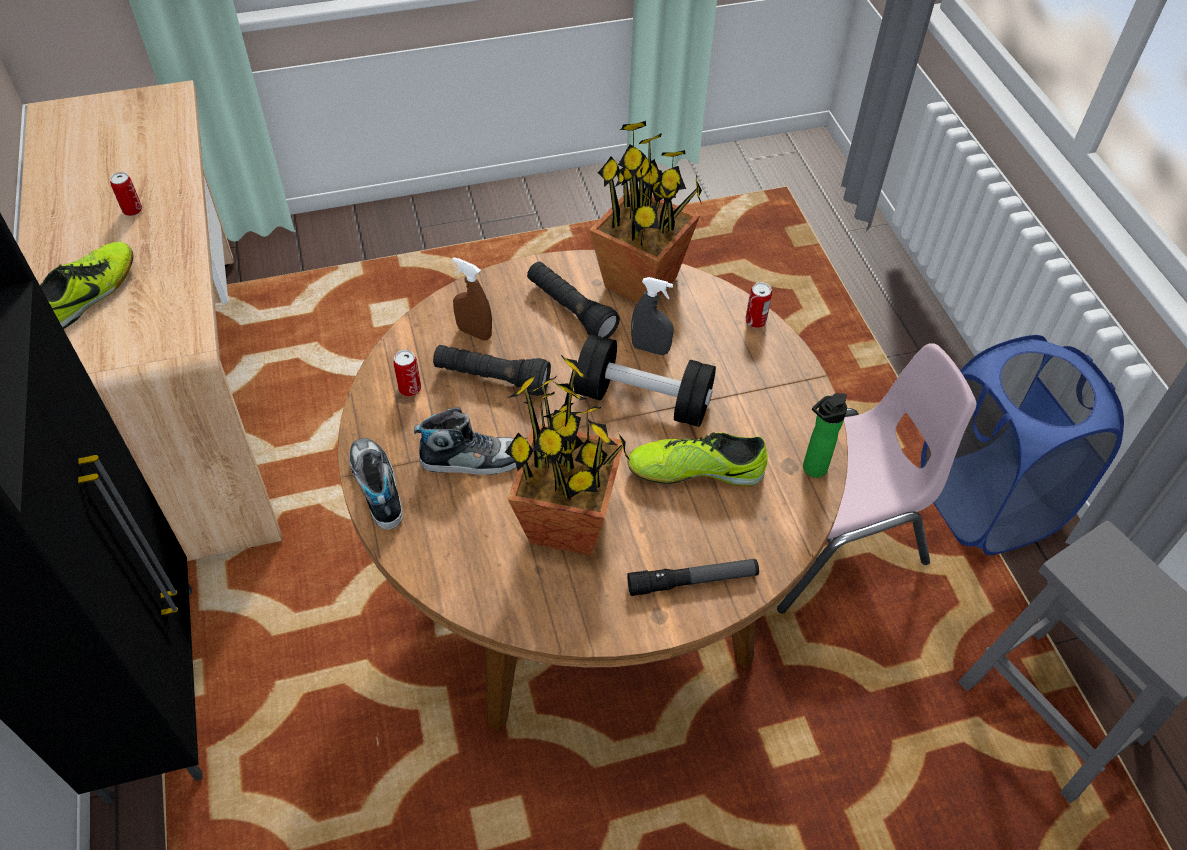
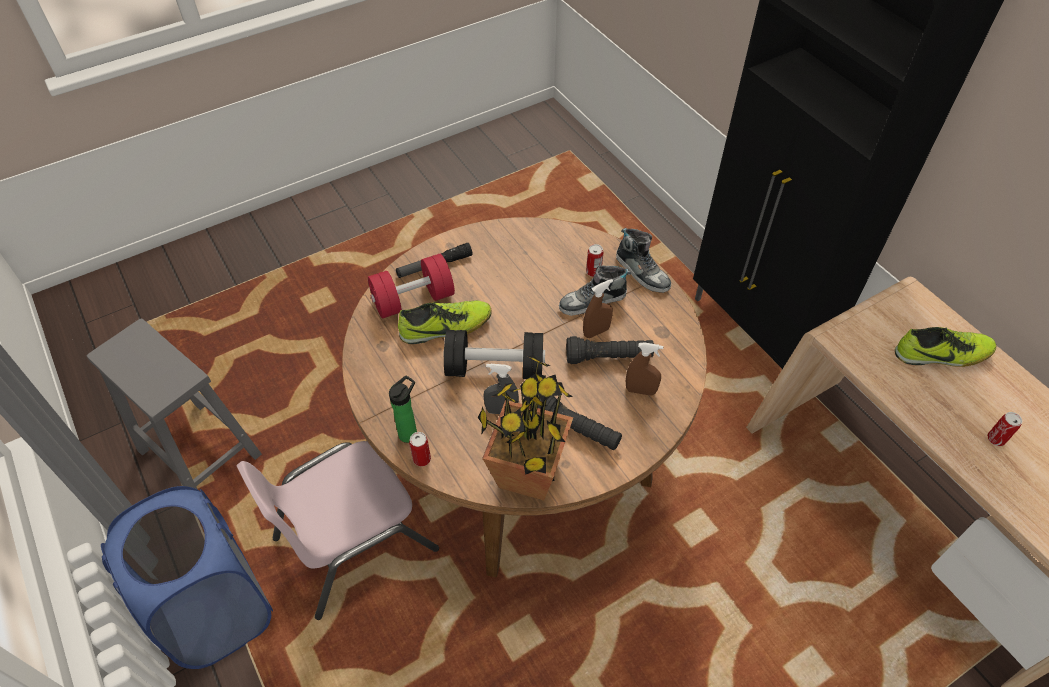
camera: 165 degrees right, 0 degrees up
shoe [40,241,134,329] -> shoe turned 105 degrees counterclockwise [895,327,996,367]
can [393,350,421,396] -> can moved to [586,244,604,277]
potted plant [505,354,631,556] -> none
bottle [803,393,847,478] -> bottle moved to [389,376,417,443]
none -> red dumbbell [368,254,455,319]
none -> brown spray bottle [583,279,613,338]

